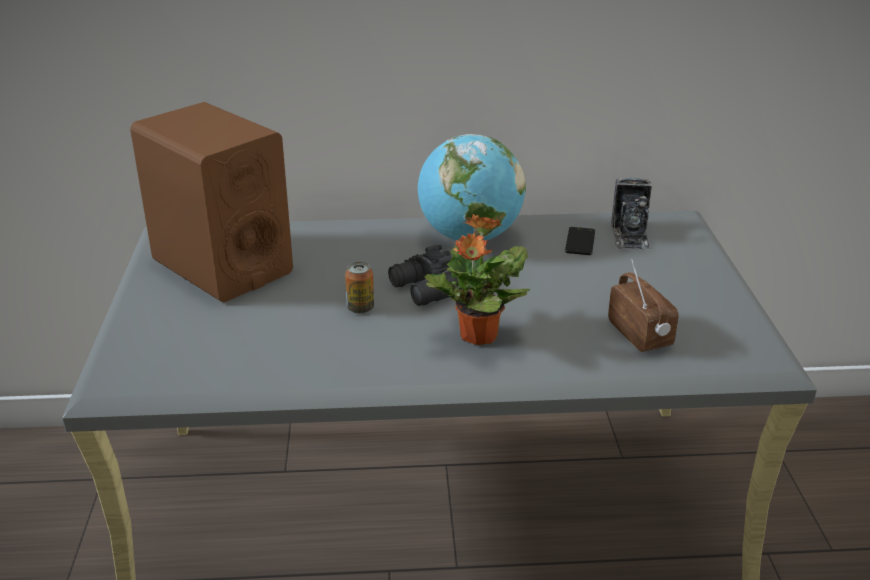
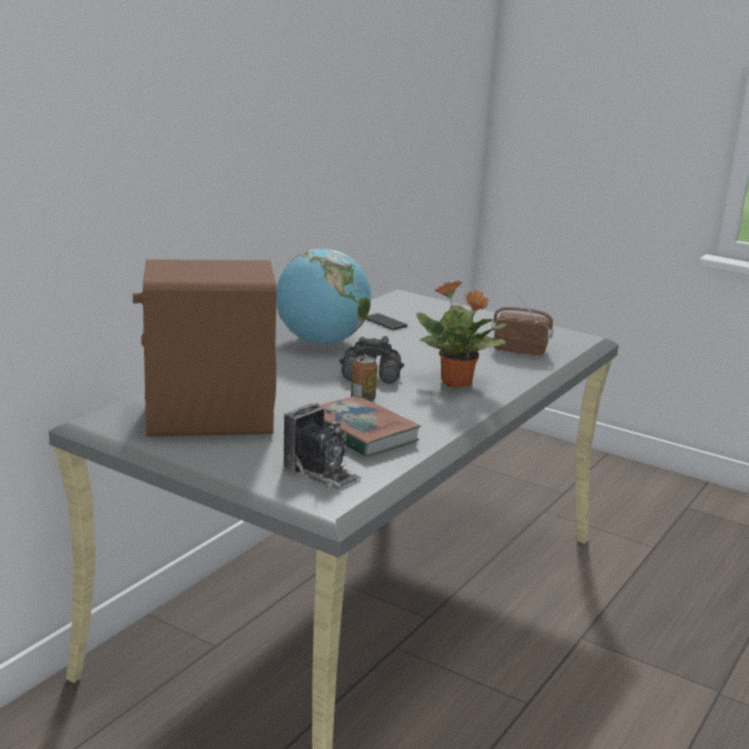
camera: 55 degrees left, 10 degrees down
camera [611,178,652,250] -> camera moved to [283,403,362,491]
none -> book [319,396,421,457]

